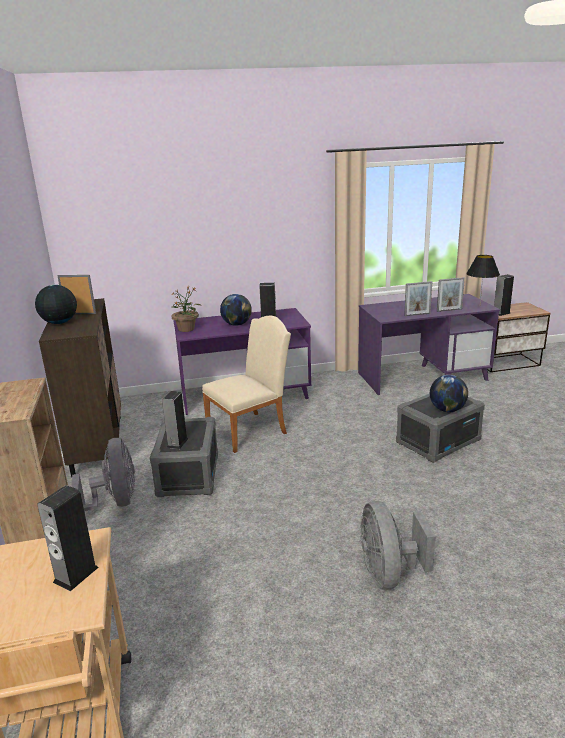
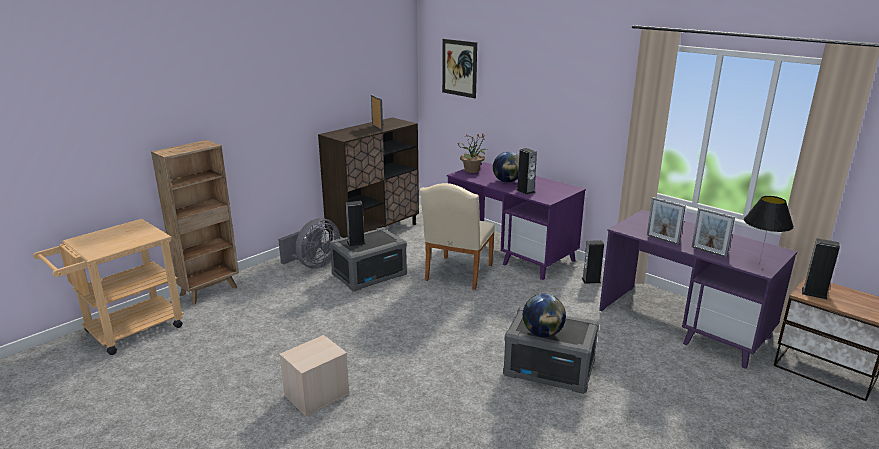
camera: 55 degrees right, 0 degrees up
globe [35,285,77,324] -> none
speaker [37,485,99,591] -> speaker moved to [581,240,604,284]
beige chair [202,316,291,453] -> beige chair turned 90 degrees clockwise [420,183,495,290]
grey fan [360,501,435,590] -> beige storage box [279,335,350,416]
none -> picture [442,39,477,98]

